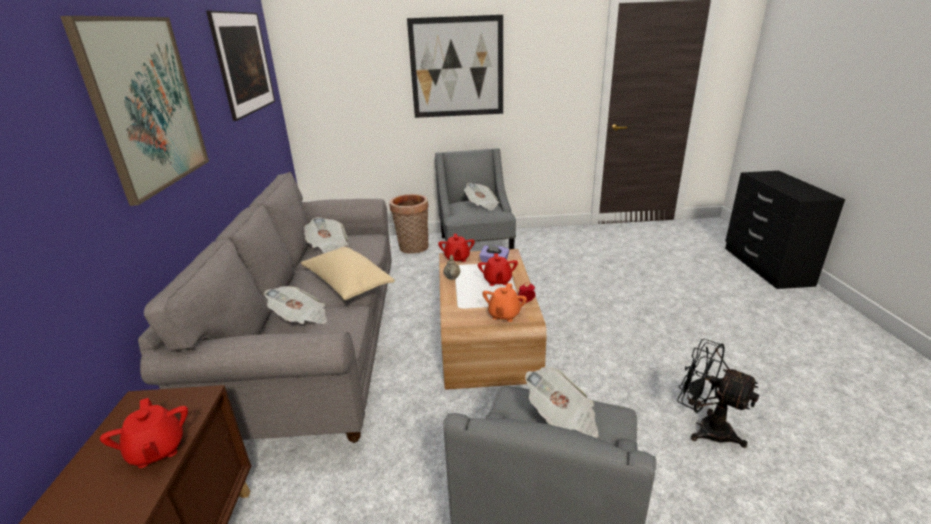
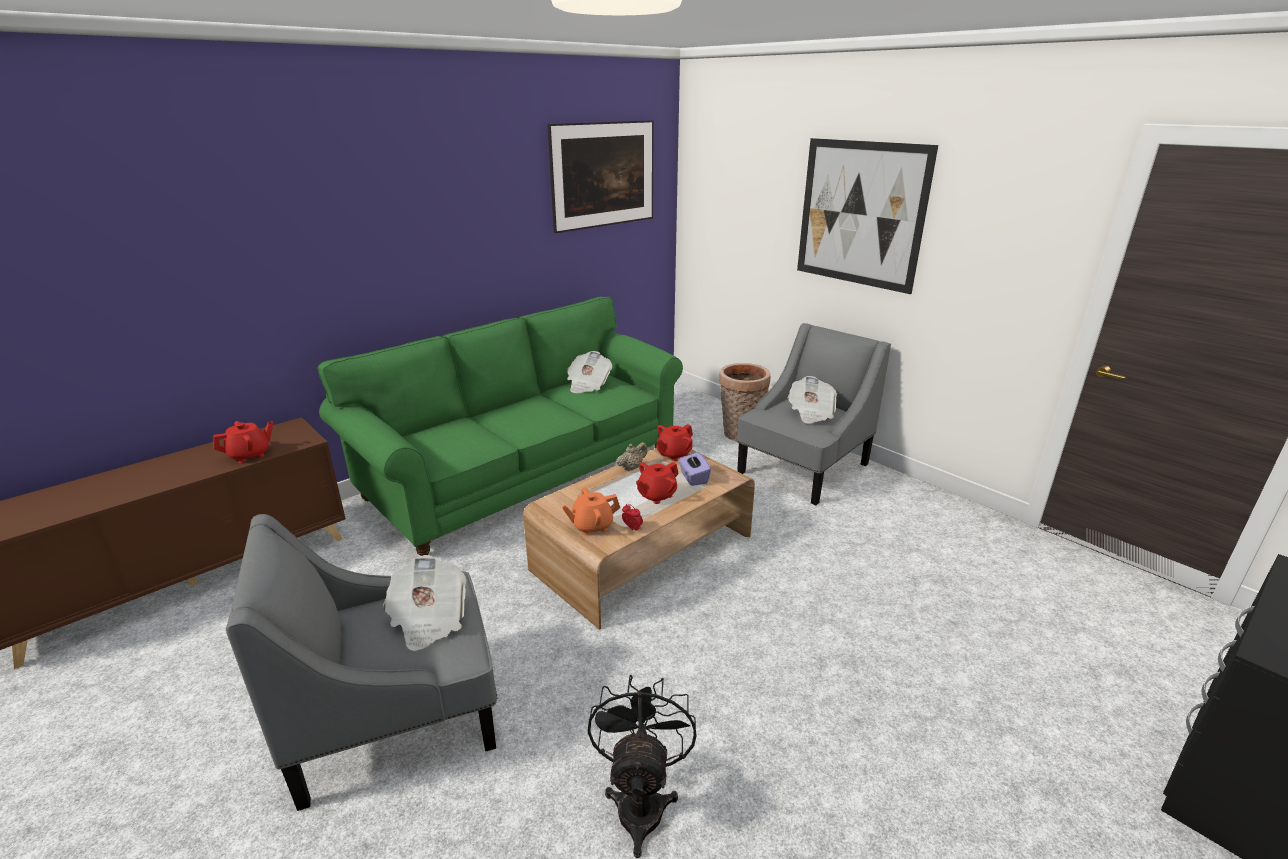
camera: 50 degrees right, 0 degrees up
picture [60,16,209,206] -> none
red teapot [100,398,188,468] -> red teapot turned 150 degrees counterclockwise [213,421,273,463]
grey sofa [138,172,392,443] -> green sofa [318,296,683,556]
newspaper [264,286,327,324] -> none
beige pillow [300,247,395,300] -> none

